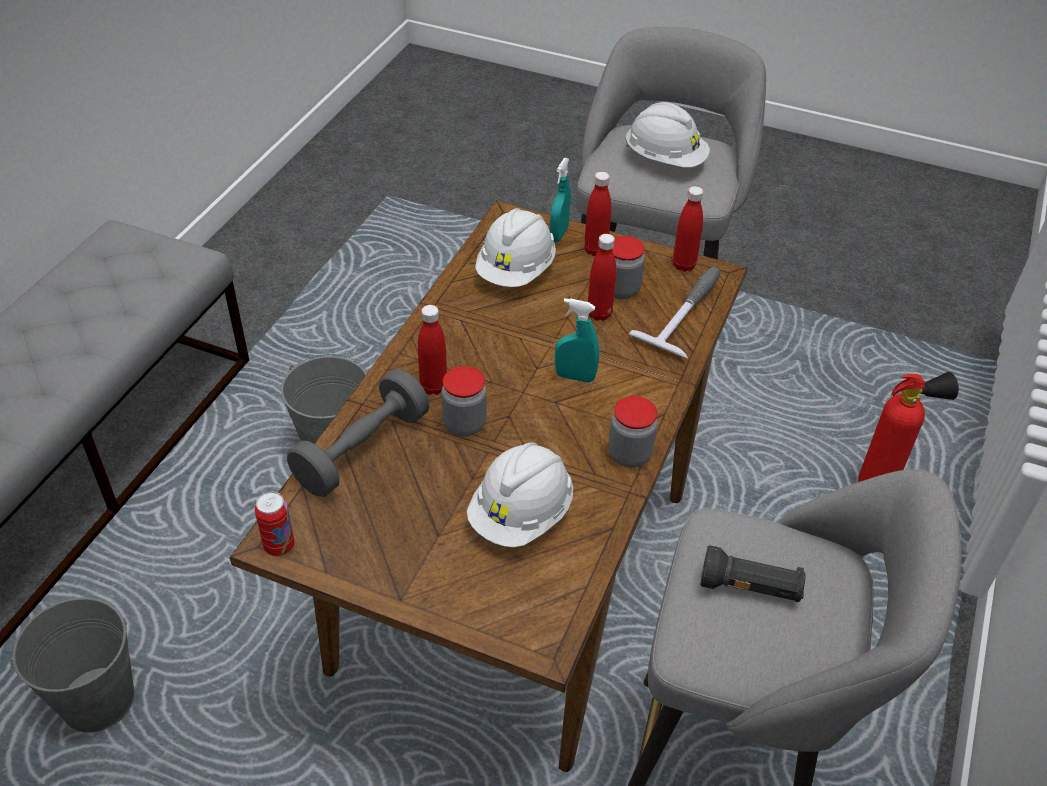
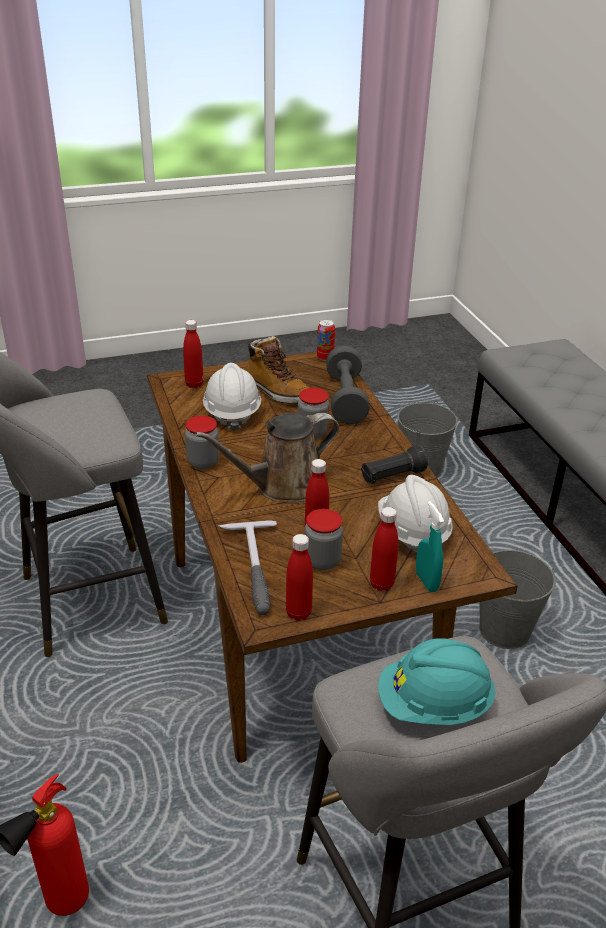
camera: 140 degrees right, 10 degrees down
red bottle [418,305,447,395] -> red bottle moved to [183,320,204,388]
turquoise spray bottle [555,298,599,383] -> brown watering can [195,413,339,502]
white hard hat [625,102,710,168] -> turquoise hard hat [378,638,496,725]
black flashlight [700,545,806,602] -> black flashlight moved to [361,445,428,484]
none -> boot [246,336,310,404]

